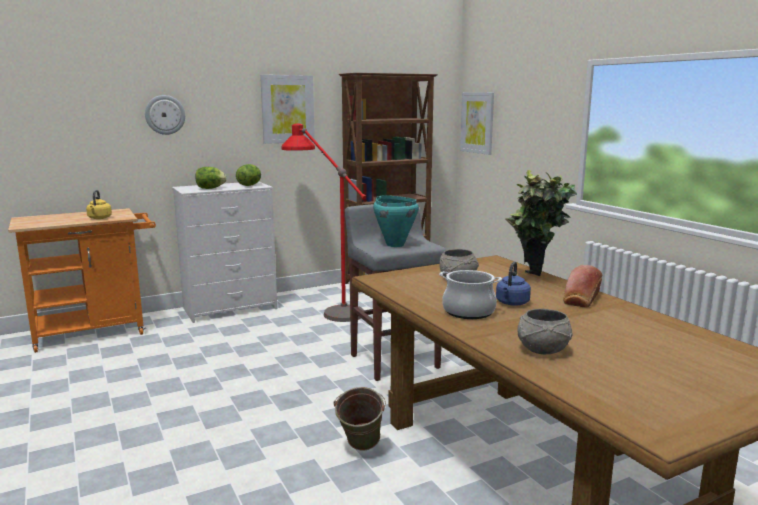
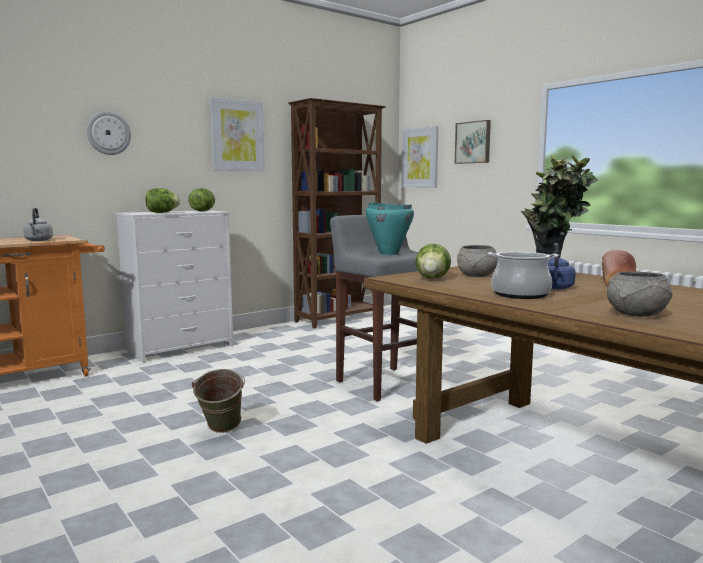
camera: 10 degrees left, 5 degrees down
yellow kettle [86,190,112,219] -> grey kettle [23,208,53,241]
red floor lamp [282,124,366,322] -> none
green bucket [333,387,386,450] -> green bucket moved to [191,369,245,433]
none -> lettuce [415,243,451,279]
none -> picture [455,120,491,164]

